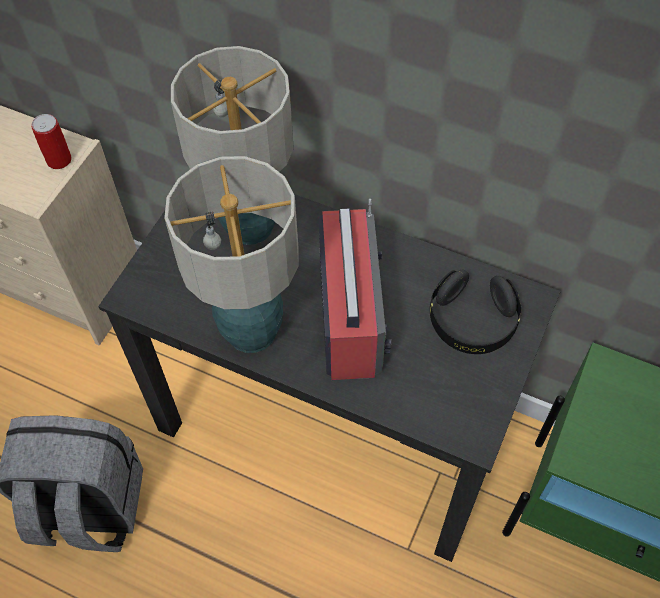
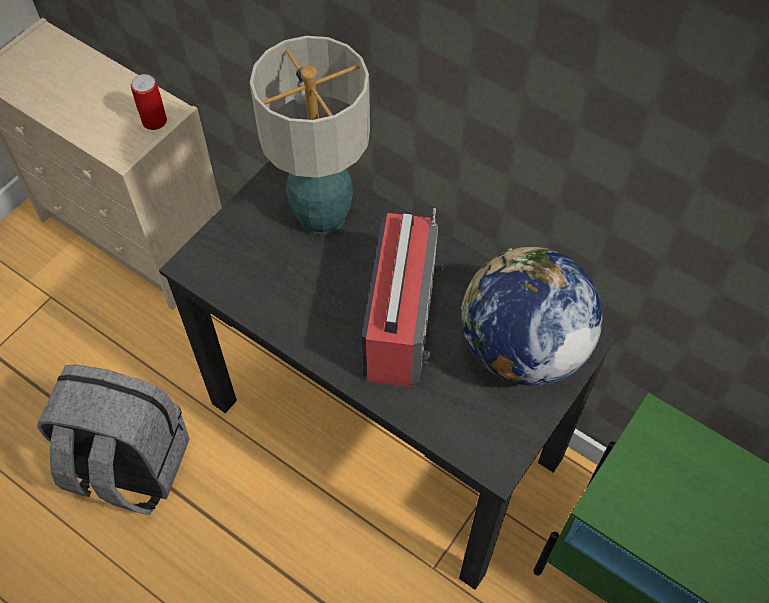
camera: 10 degrees right, 0 degrees up
table lamp [164,156,299,353] -> none
black headphones [430,270,522,354] -> globe [461,247,603,386]

